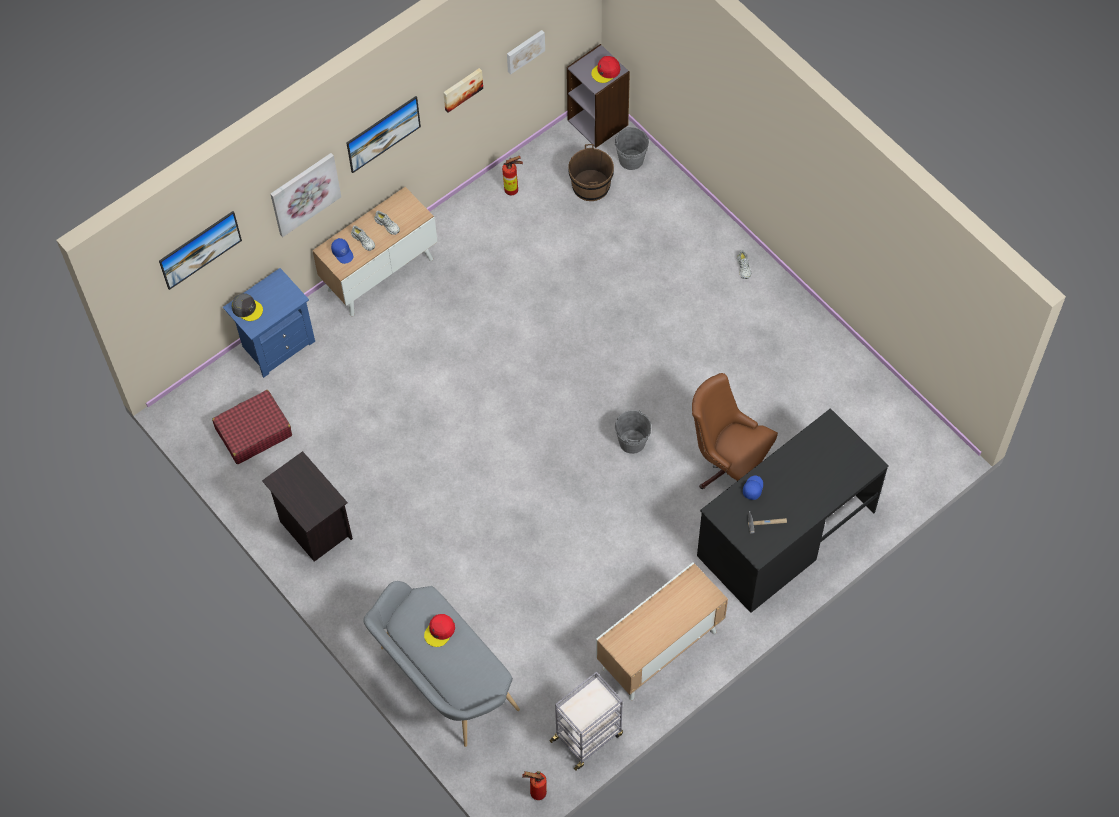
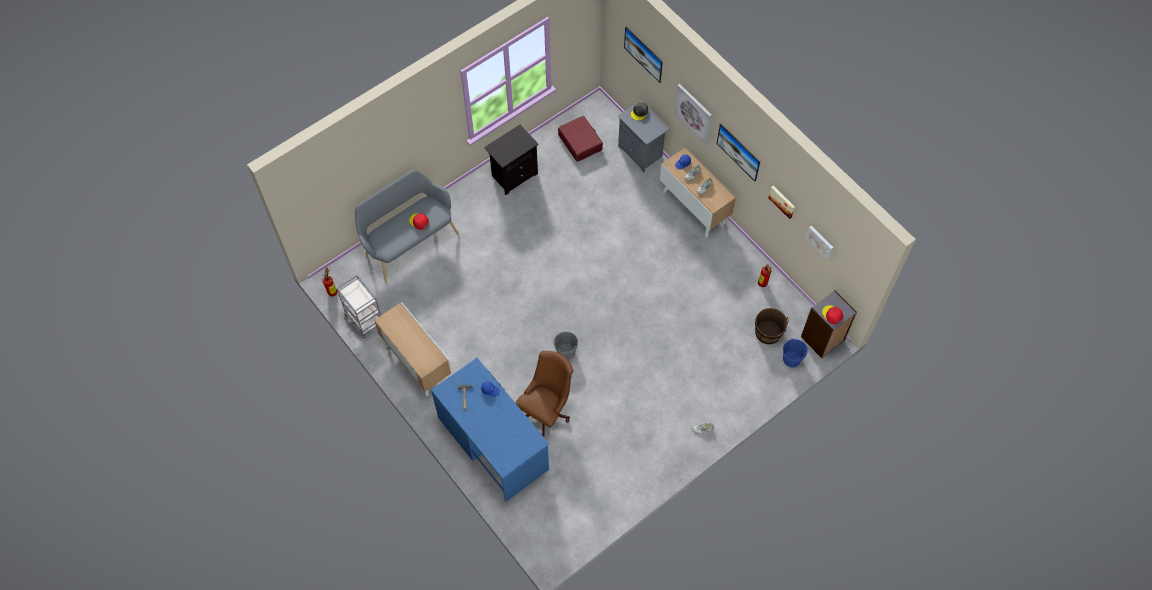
camera: 90 degrees right, 0 degrees up
blue nightstand [223,268,315,378] -> grey nightstand [618,100,670,172]
grey bucket [615,127,649,170] -> blue bucket [783,338,808,368]
black desk [697,408,889,613] -> blue desk [431,358,549,502]

